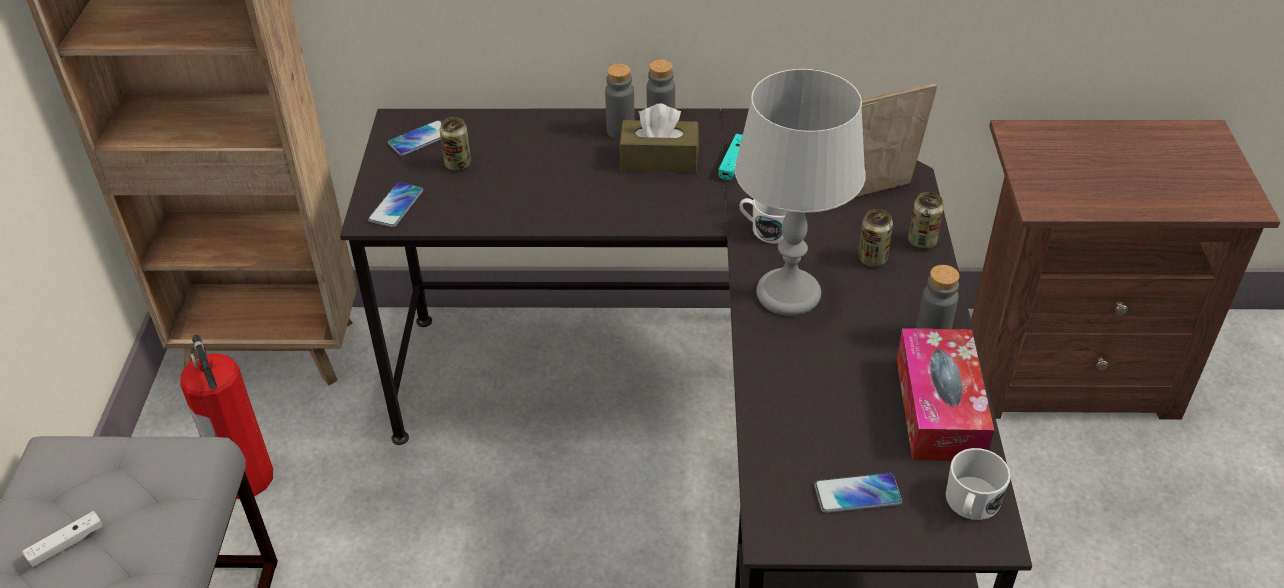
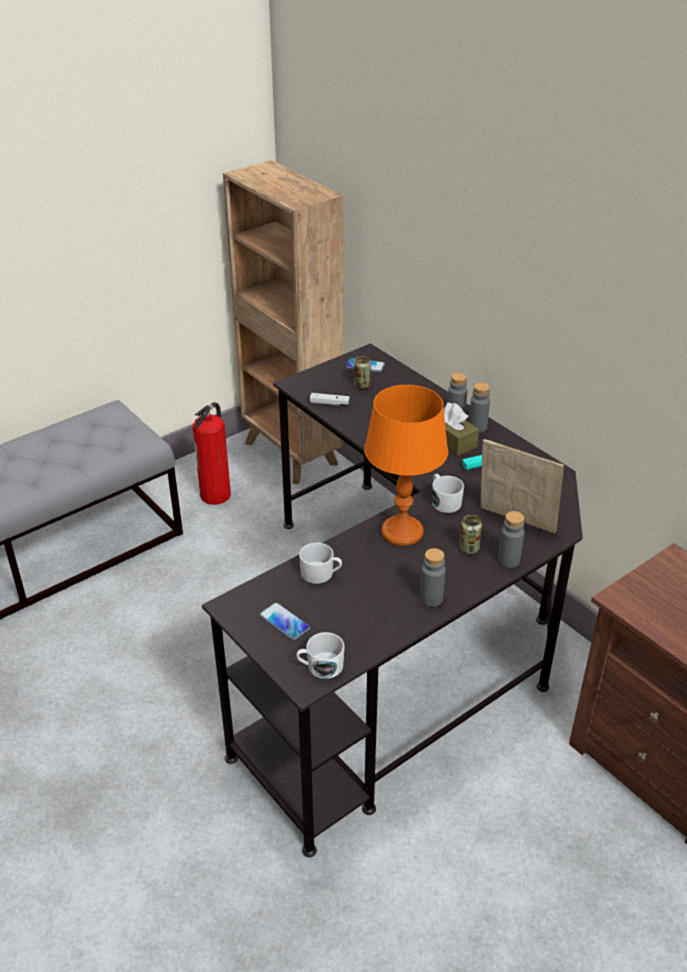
camera: 50 degrees right, 5 degrees down
white game controller [22,511,103,568] -> white game controller moved to [310,393,350,405]
phone [368,182,423,227] -> none
grey table lamp [734,69,866,316] -> orange table lamp [364,385,448,546]
tissue box [897,328,994,461] -> none
can [908,192,944,249] -> grey bottle [498,511,524,568]
none -> white mug [299,542,342,584]

